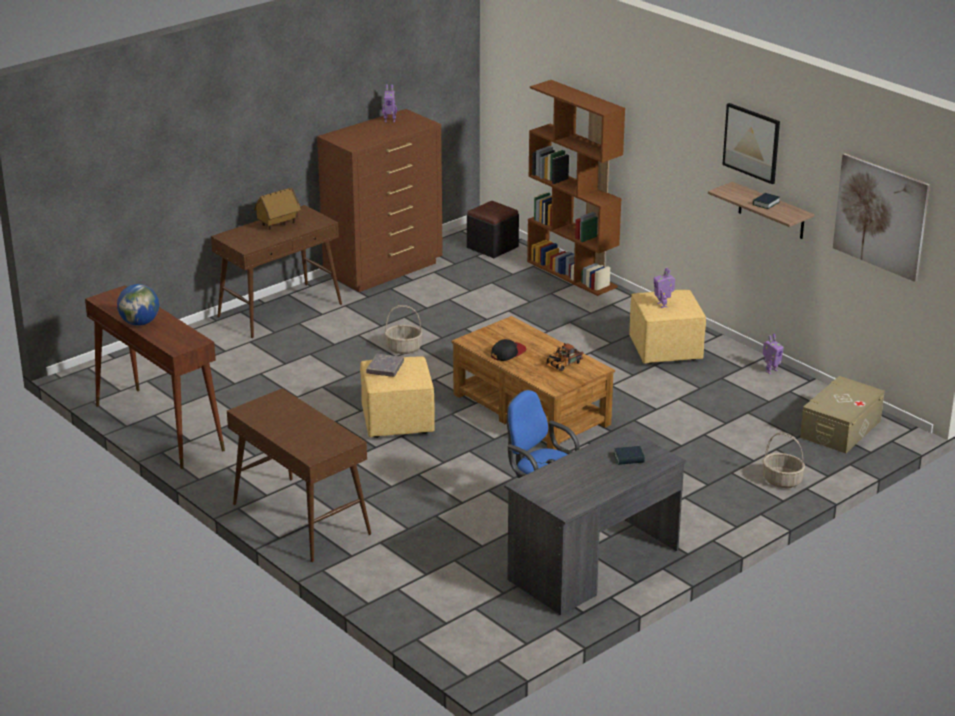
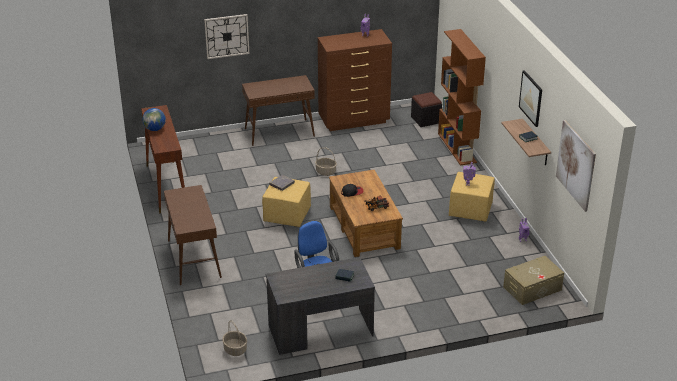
camera: 25 degrees right, 5 degrees up
toy house [254,187,301,230] -> none
basket [762,432,805,488] -> basket moved to [222,320,247,356]
none -> wall clock [204,14,249,59]

